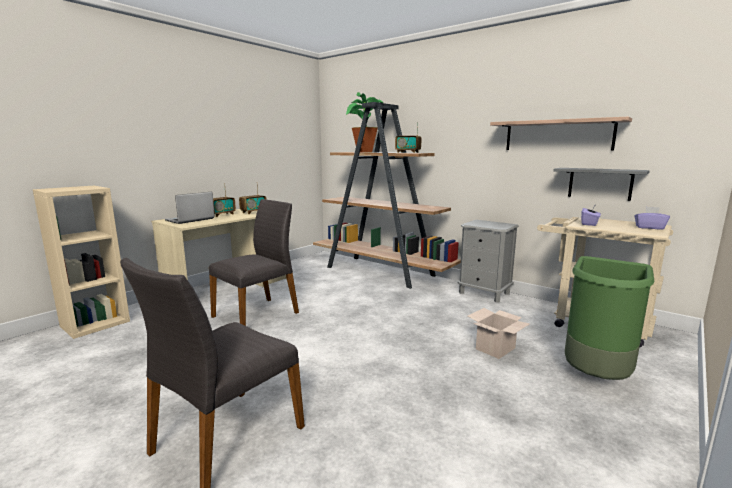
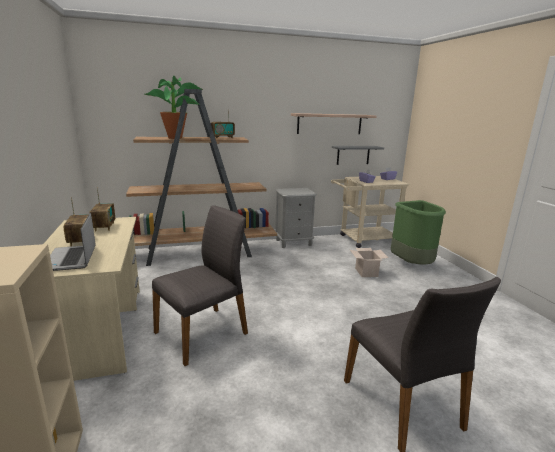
camera: 55 degrees left, 5 degrees up
grey chair [209,199,299,326] -> grey chair turned 60 degrees clockwise [152,205,248,366]

